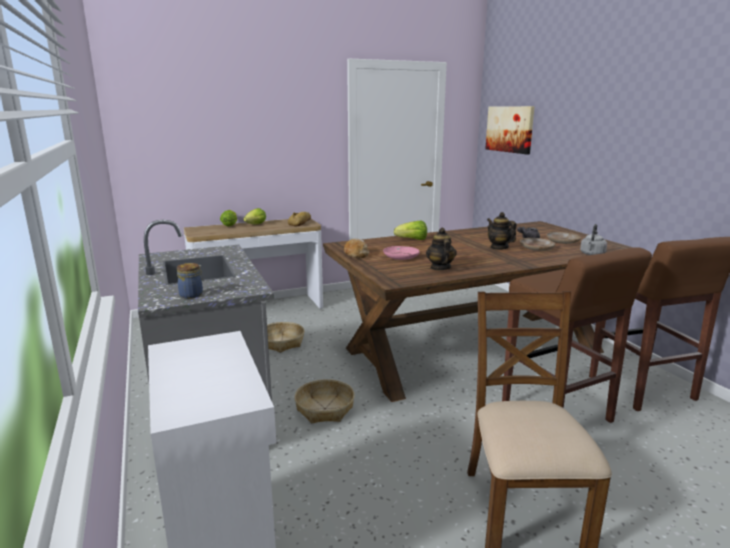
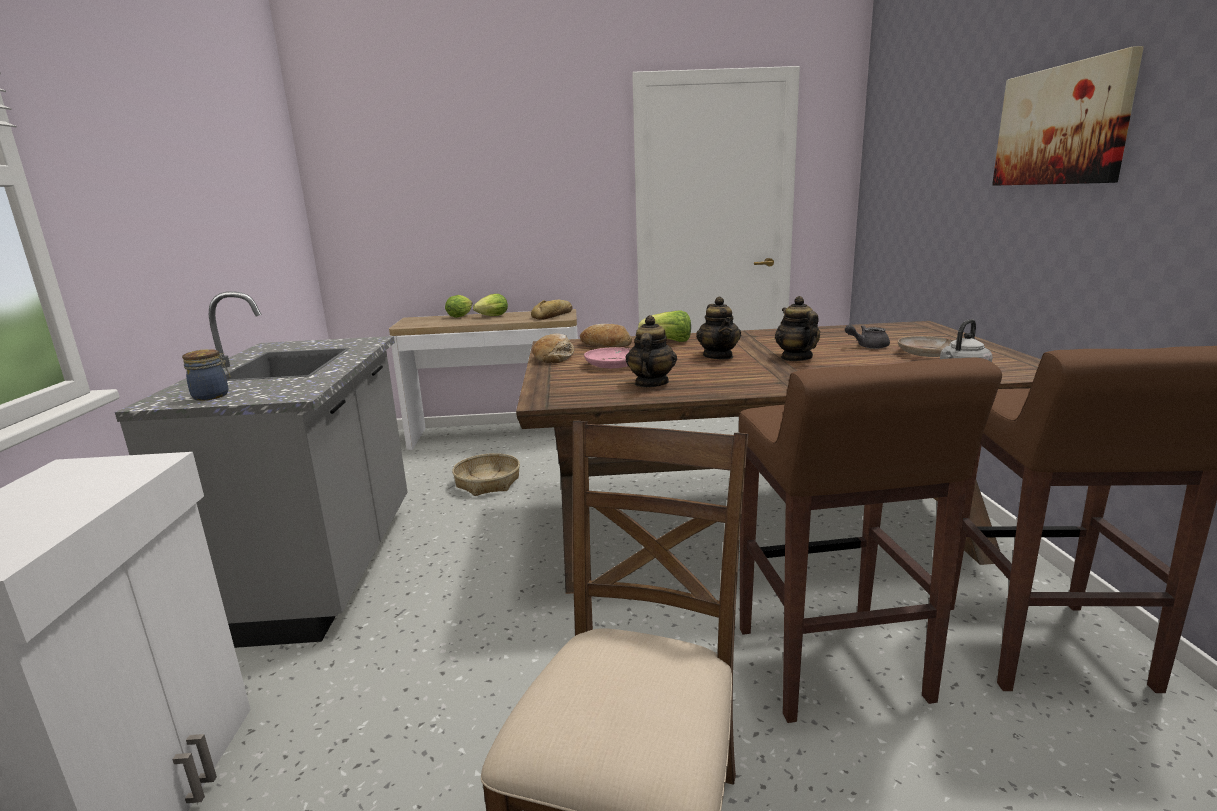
camera: 20 degrees right, 0 degrees up
basket [294,379,355,423] -> none
picture [485,106,535,154] -> picture moved to [992,46,1144,186]
beige plate [520,238,555,251] -> none
none -> bread [580,324,632,347]
none -> teapot [696,296,741,359]

